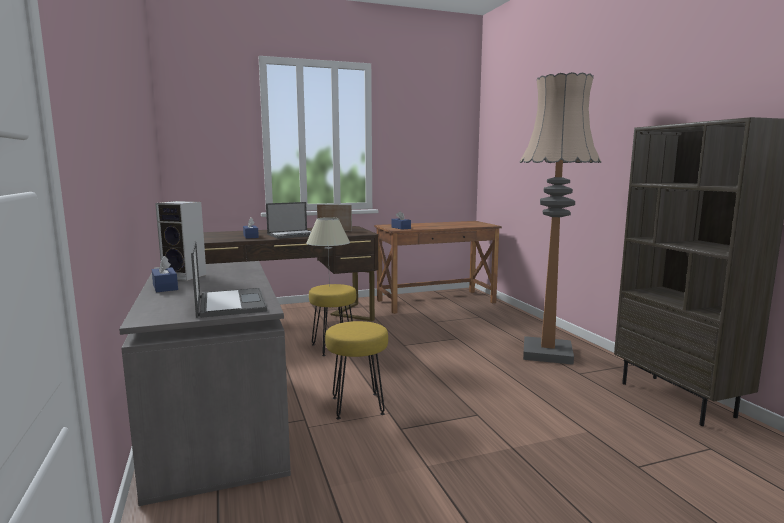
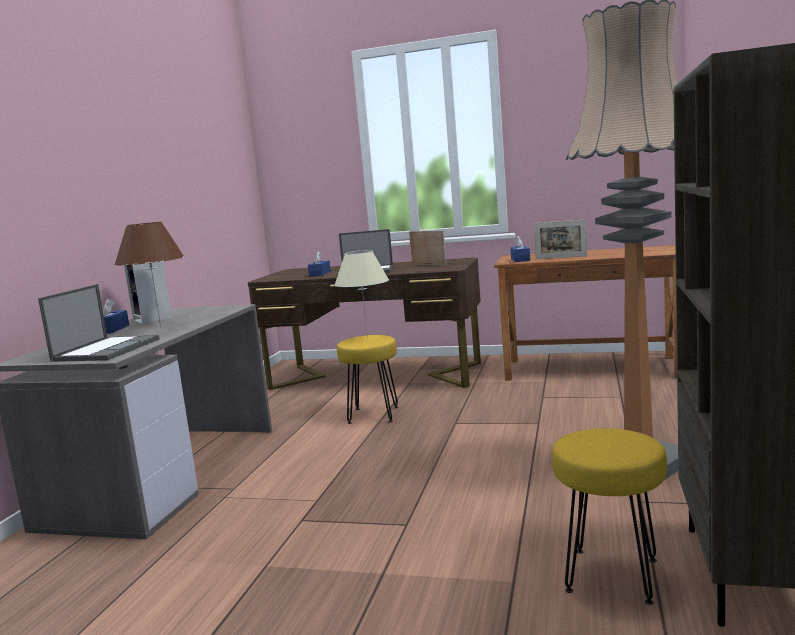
camera: 35 degrees right, 0 degrees up
yellow stool [325,321,388,419] -> yellow stool moved to [552,428,667,605]
none -> brown table lamp [114,222,184,327]
none -> picture frame [534,219,587,259]

